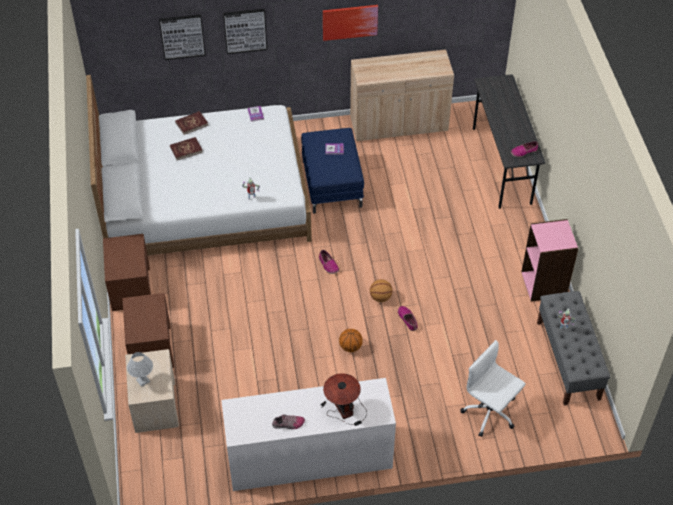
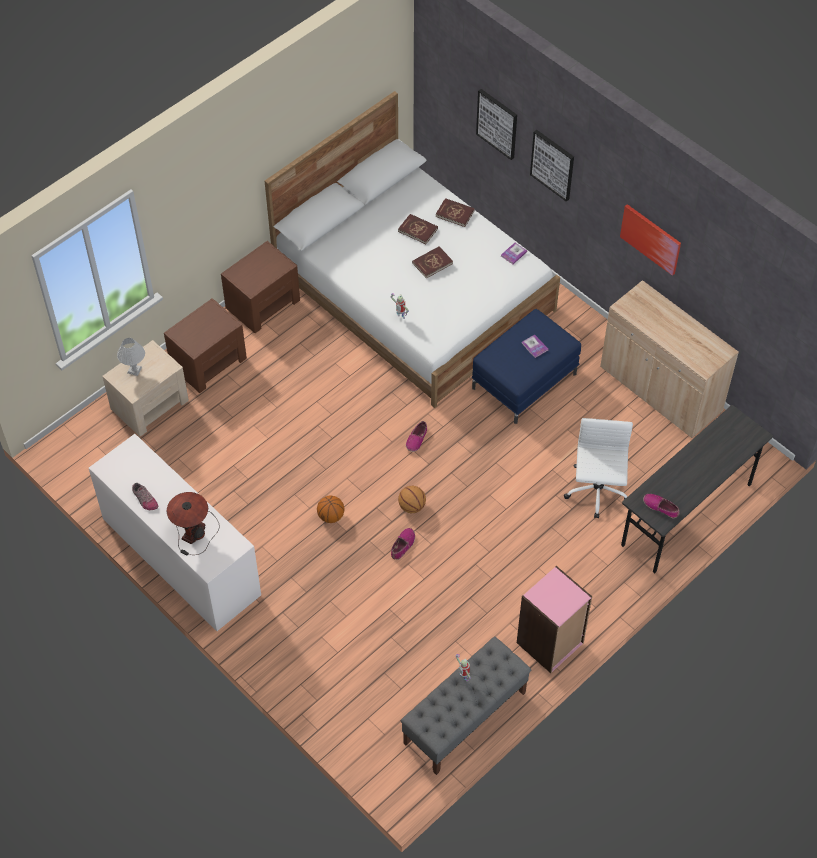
camera: 55 degrees right, 5 degrees up
white office chair [460,340,525,437] -> white office chair moved to [564,418,633,518]
none -> red book [412,246,453,278]

